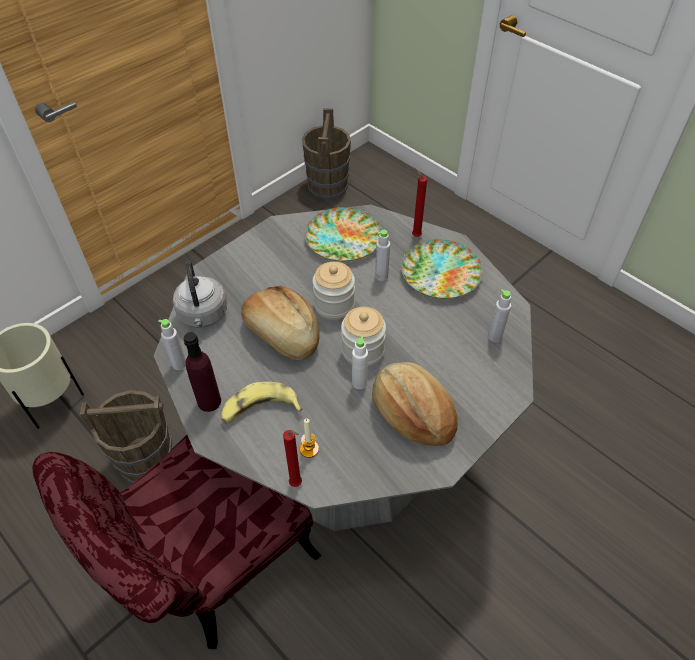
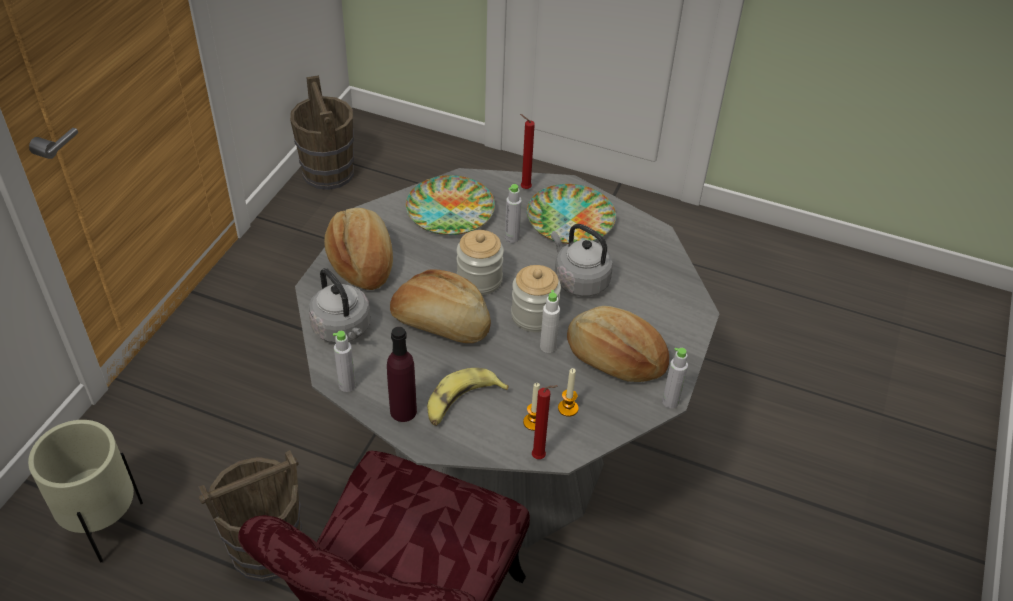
camera: 25 degrees left, 5 degrees down
grey bottle [488,289,511,342] -> grey bottle moved to [662,347,688,408]
none -> bread [324,208,393,290]
none -> grey kettle [551,224,613,297]
none -> candle [558,368,579,417]

